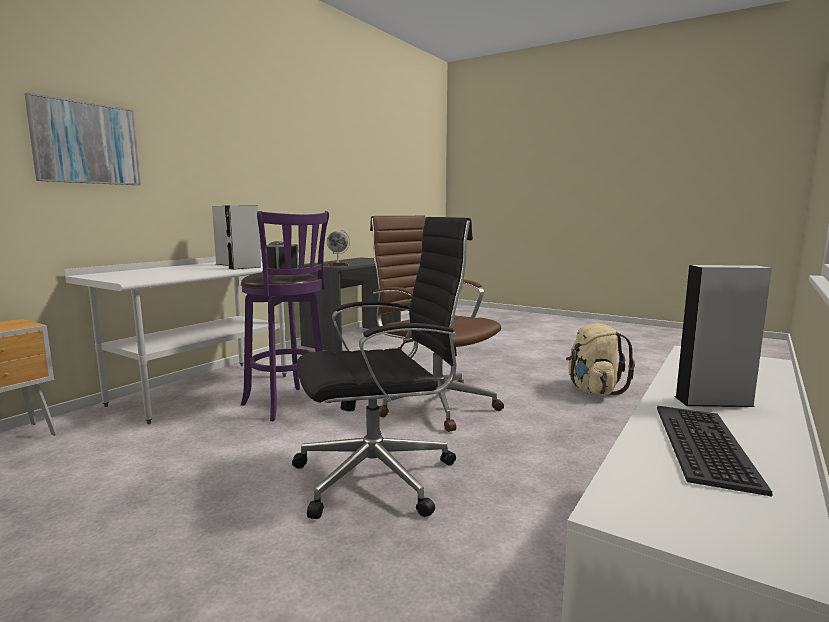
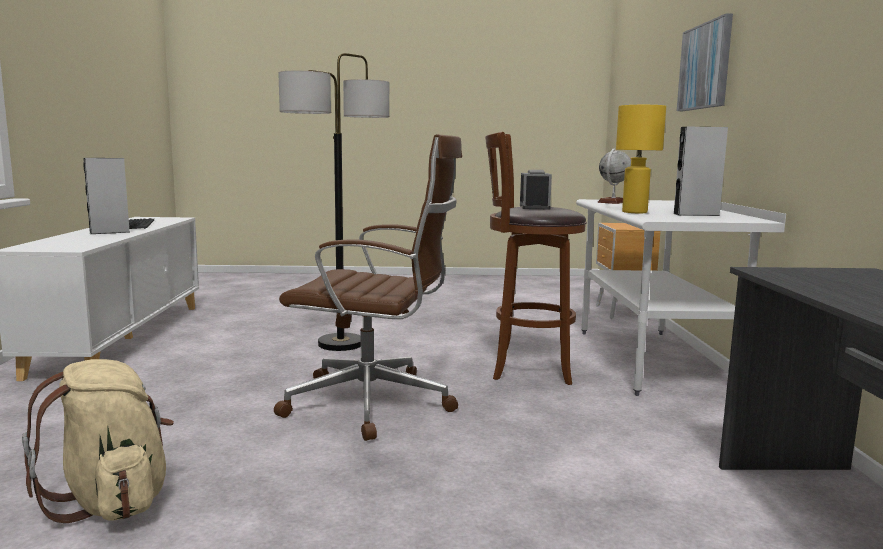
camera: 145 degrees right, 0 degrees up
grey speaker [225,205,261,270] -> yellow table lamp [616,105,666,213]
purple stool [241,211,331,421] -> brown stool [485,132,587,385]
black office chair [292,217,473,519] -> floor lamp [278,53,389,351]
globe [327,230,350,266] -> globe moved to [598,149,631,204]

